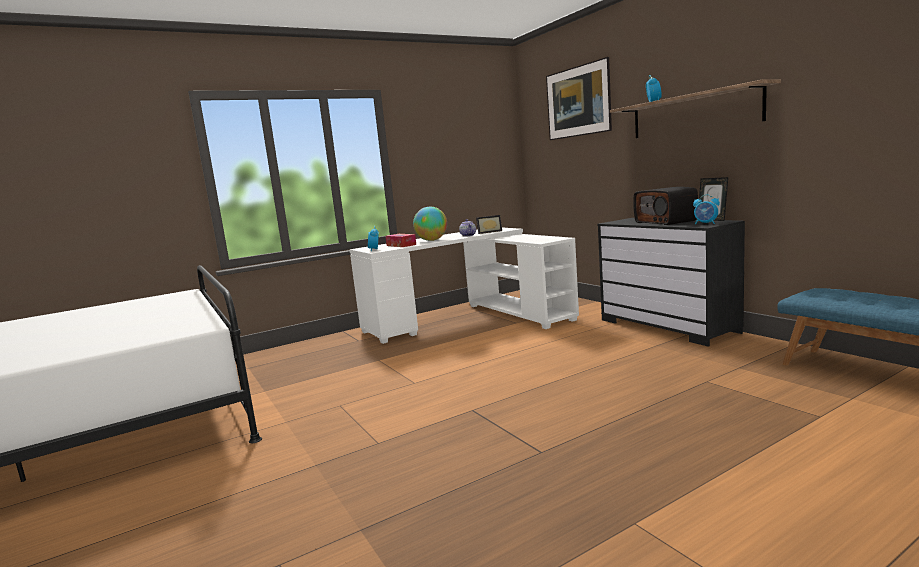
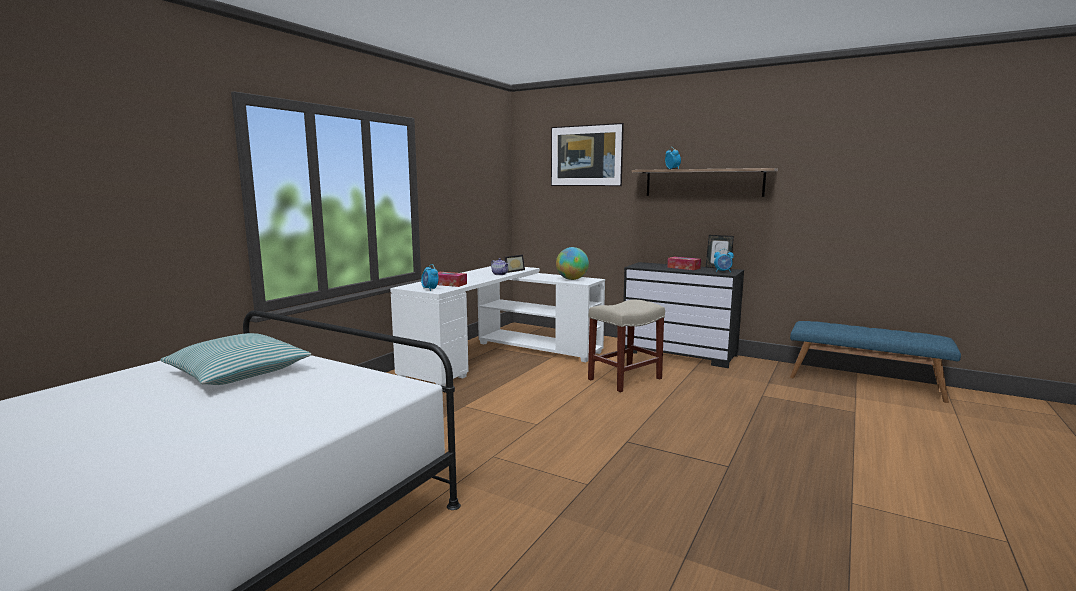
camera: 30 degrees left, 0 degrees up
globe [413,207,447,241] -> globe moved to [556,247,589,280]
radio [633,187,698,225] -> tissue box [667,257,701,270]
none -> pillow [160,333,311,385]
none -> beige stool [588,300,665,392]

